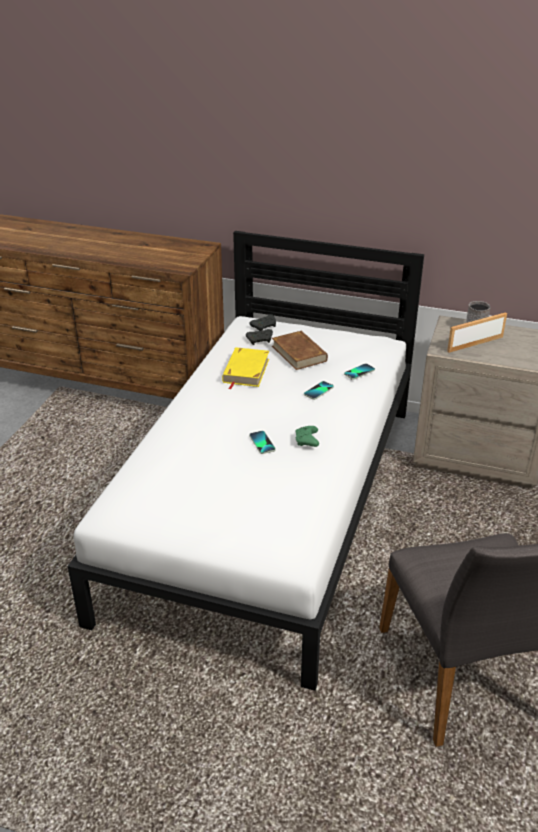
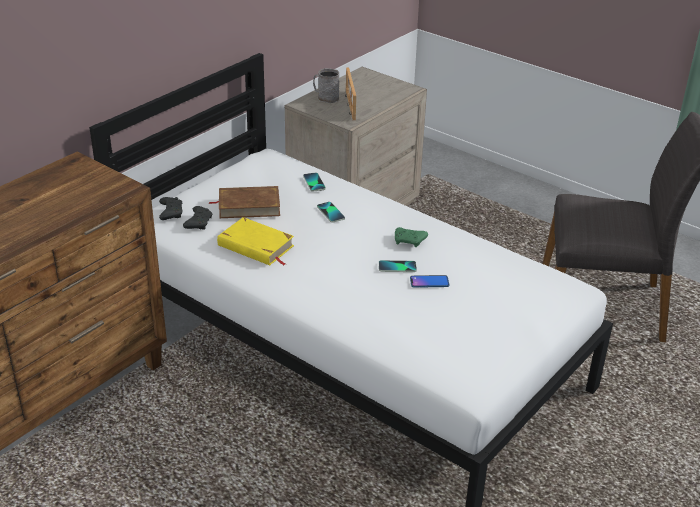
camera: 70 degrees left, 0 degrees up
none -> phone [410,275,449,288]

